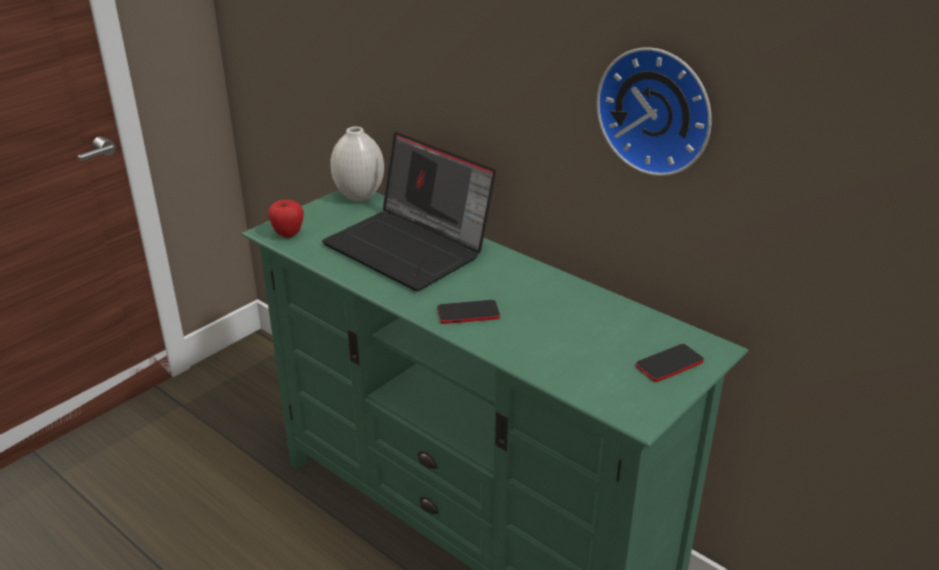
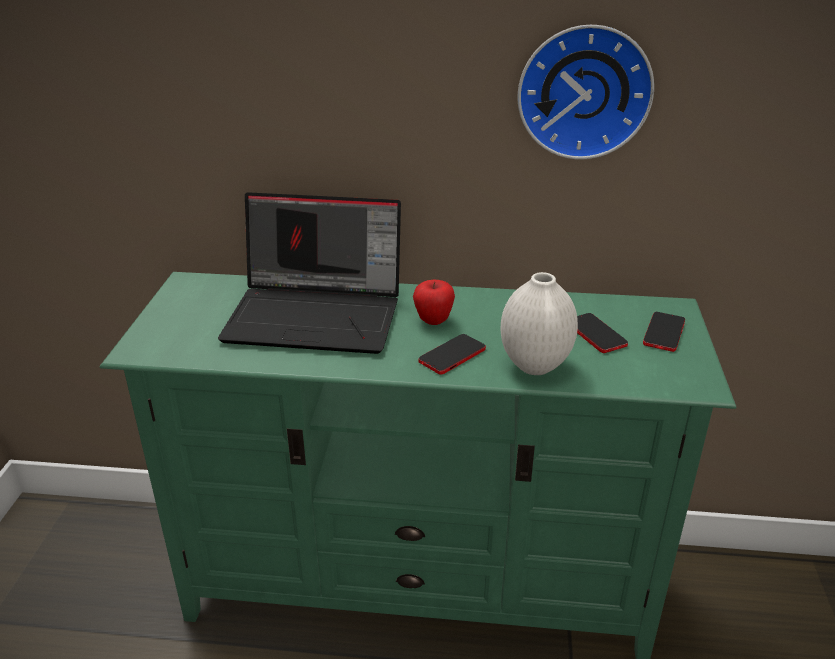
camera: 35 degrees left, 0 degrees up
apple [268,200,304,238] -> apple moved to [413,279,455,325]
white vase [330,126,384,201] -> white vase moved to [500,272,578,375]
none -> phone [577,313,628,353]

